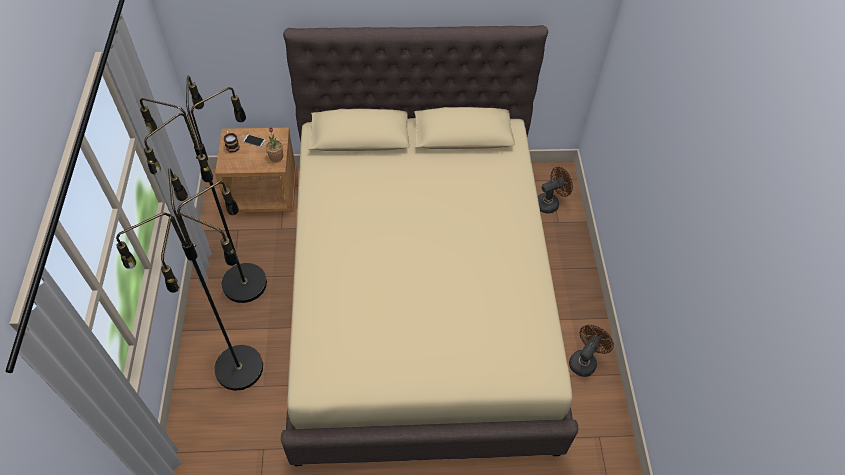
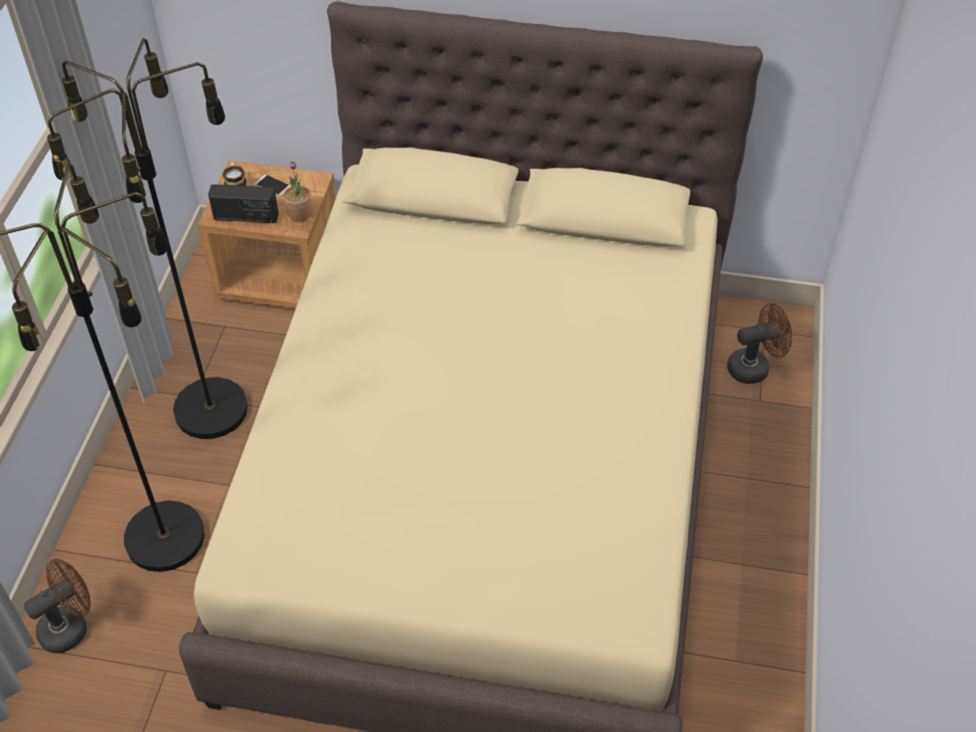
camera: 15 degrees right, 5 degrees down
brown fan [569,325,614,377] -> brown fan moved to [24,559,91,653]
none -> radio [208,184,279,223]

